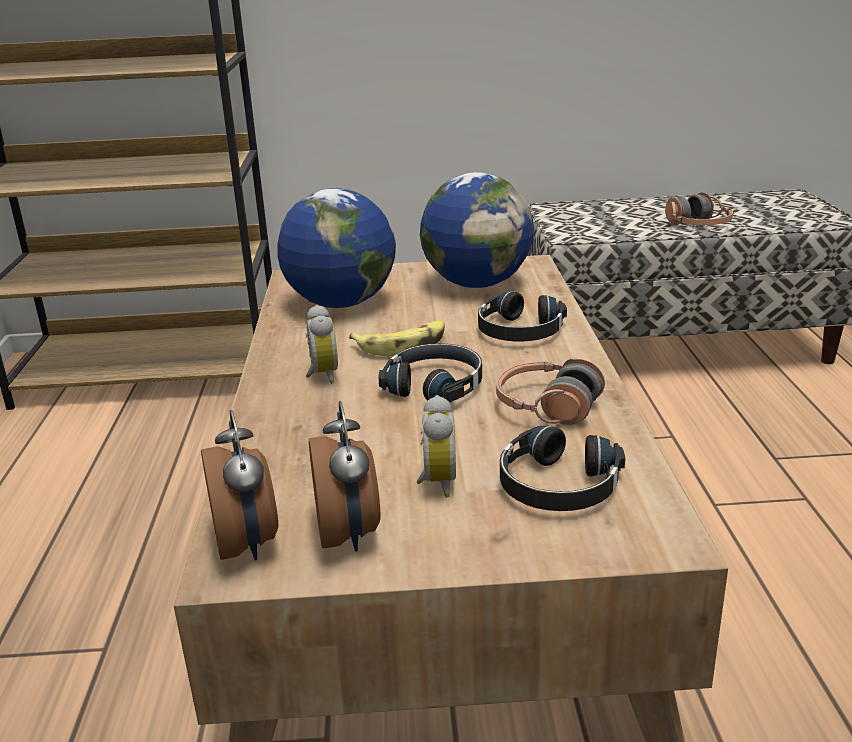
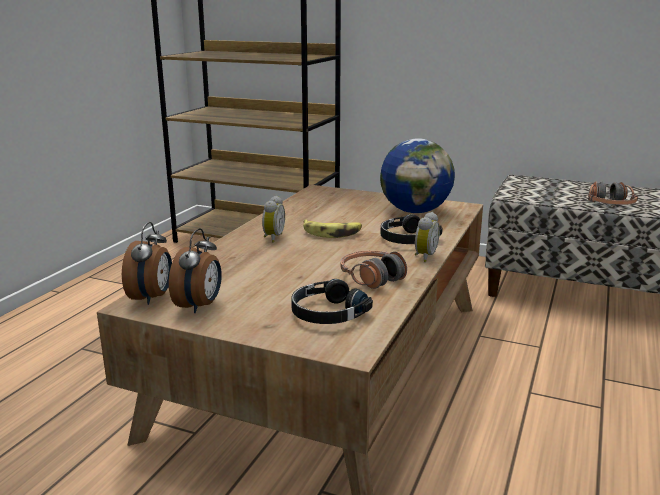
camera: 25 degrees right, 5 degrees down
globe [278,188,396,308] -> none
black headphones [378,343,482,402] -> none
alarm clock [417,395,456,498] -> alarm clock moved to [415,212,440,262]

